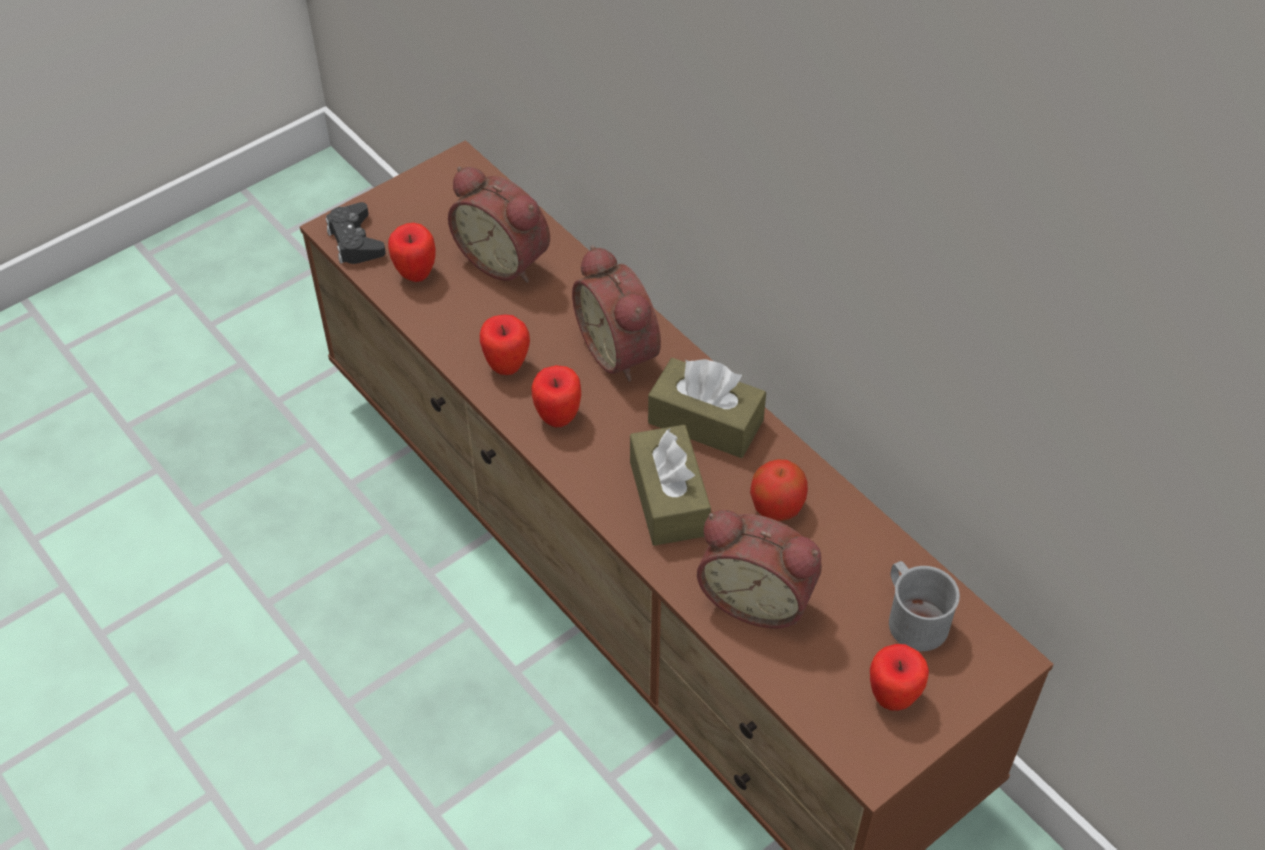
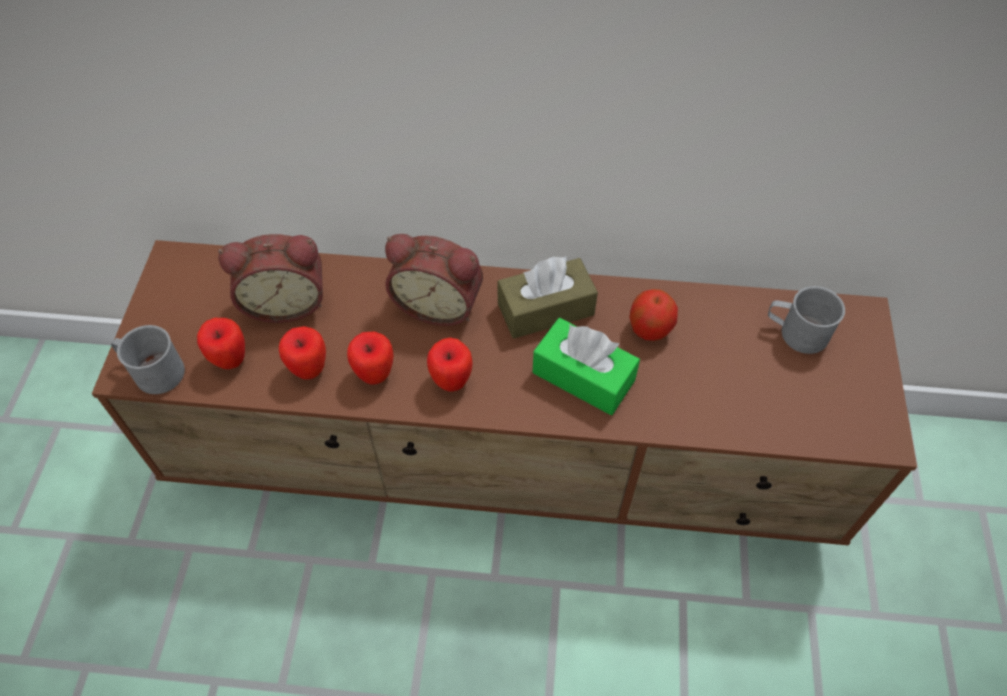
camera: 45 degrees left, 5 degrees up
black game controller [326,202,386,264] -> grey mug [111,325,185,394]
brown tissue box [630,425,711,546] -> green tissue box [533,318,640,415]
alarm clock [697,510,822,628] -> none
apple [870,644,929,711] -> apple moved to [279,326,326,380]

